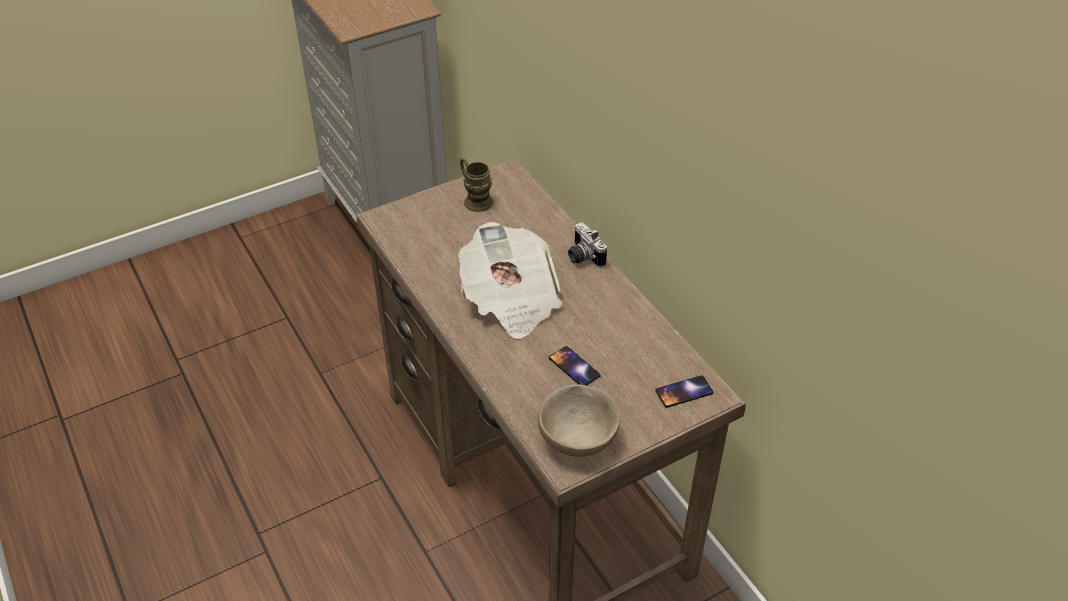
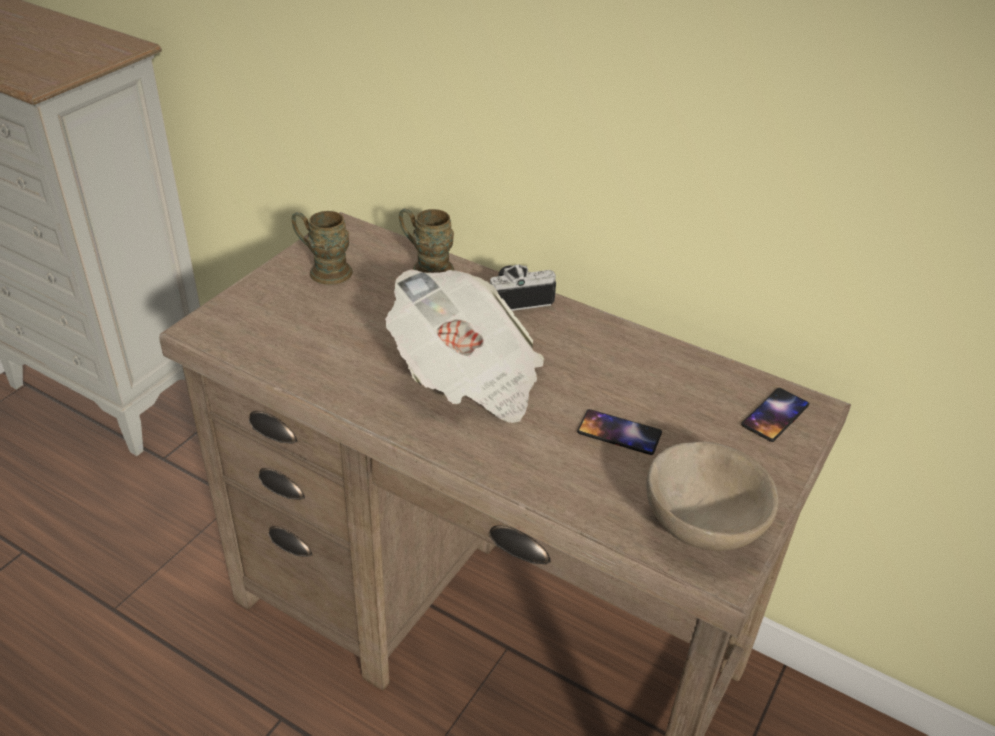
camera: 30 degrees left, 5 degrees down
camera [568,222,607,267] -> camera turned 135 degrees clockwise [490,265,556,311]
none -> brown mug [399,208,454,273]

